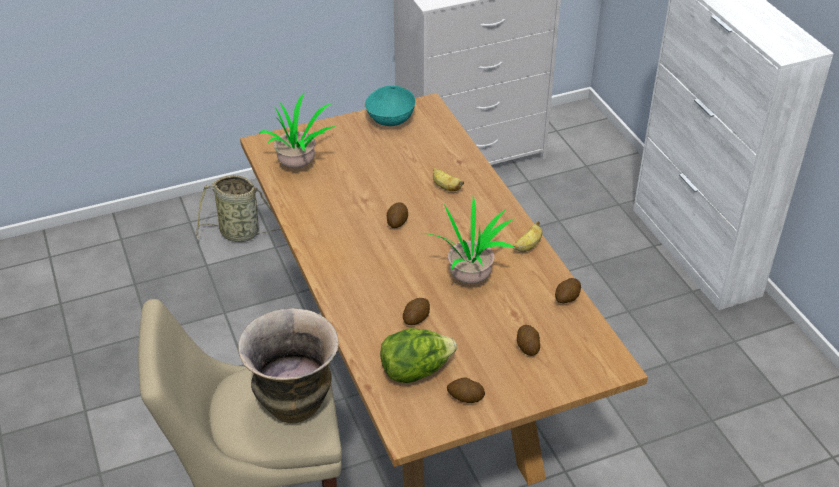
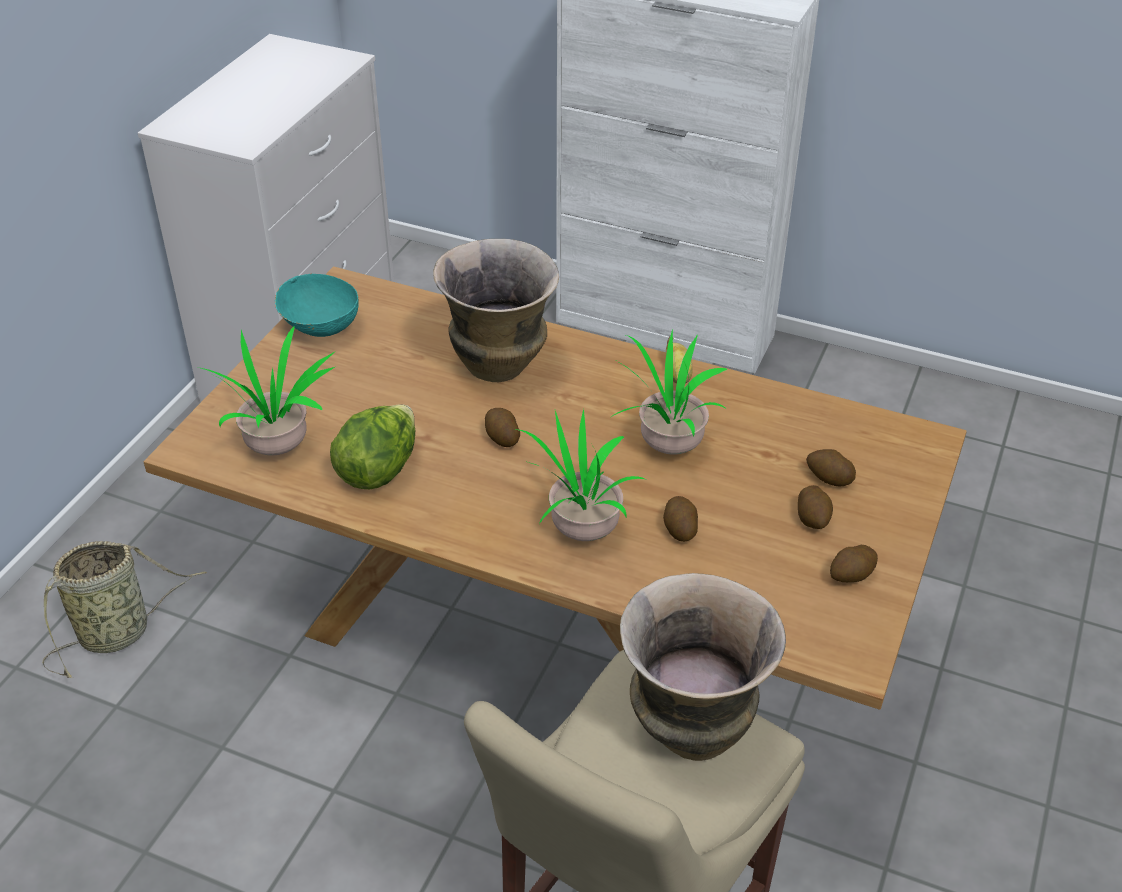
camera: 45 degrees left, 0 degrees up
lettuce [380,328,457,383] -> lettuce moved to [330,404,415,489]
banana [433,168,464,191] -> vase [433,239,559,382]
potato [555,278,581,303] -> potato moved to [798,485,833,529]
none -> potted plant [519,409,645,541]

